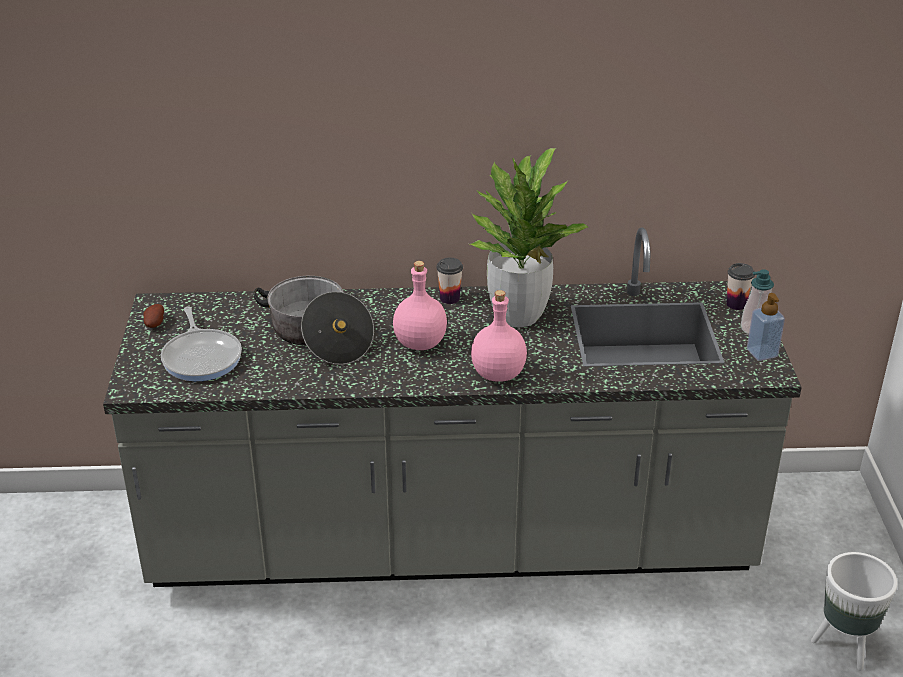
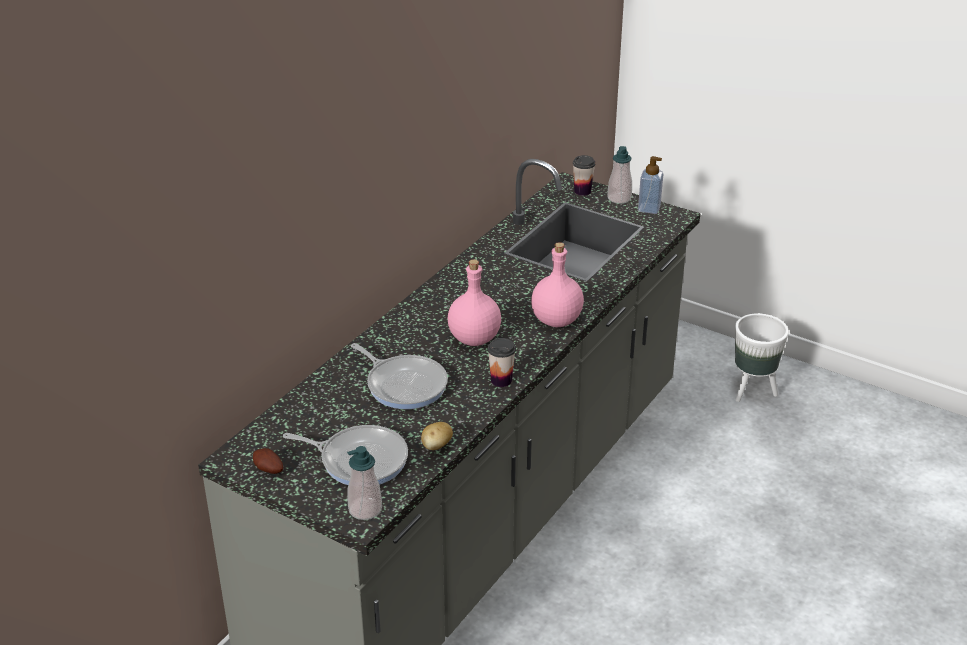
camera: 55 degrees left, 0 degrees up
cooking pot [253,276,374,365] -> frying pan [351,343,448,409]
cup [437,258,463,304] -> cup moved to [488,338,516,387]
potted plant [470,148,588,327] -> none
none -> soap dispenser [347,446,382,520]
none -> potato [421,422,453,450]

